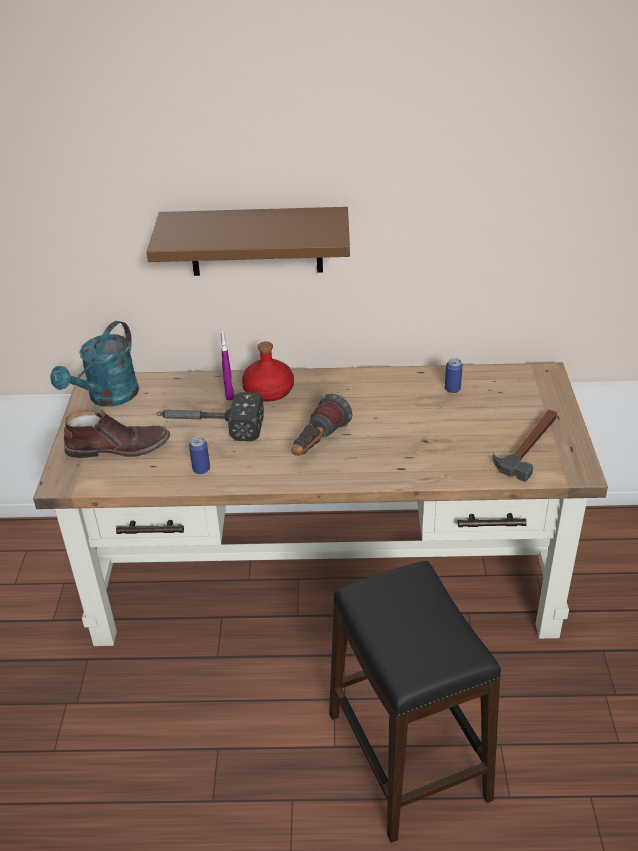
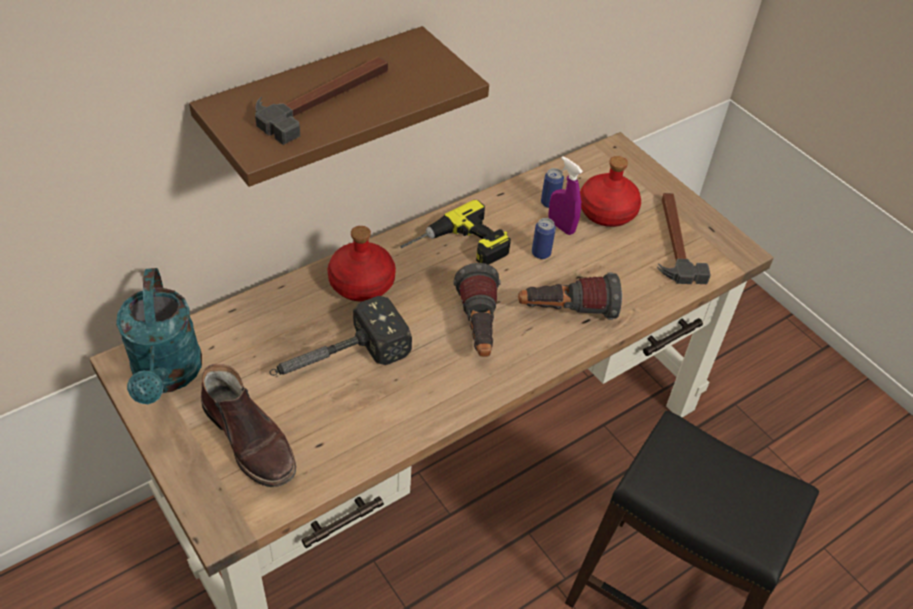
camera: 40 degrees left, 10 degrees up
brown boot [64,409,170,458] -> brown boot turned 90 degrees clockwise [201,364,296,487]
can [189,436,210,474] -> can moved to [532,218,556,259]
purple spray bottle [221,330,234,400] -> purple spray bottle moved to [548,156,583,235]
none -> hammer [255,57,388,145]
none -> power drill [400,200,511,265]
none -> flashlight [518,272,622,320]
none -> red bottle [580,156,641,227]

